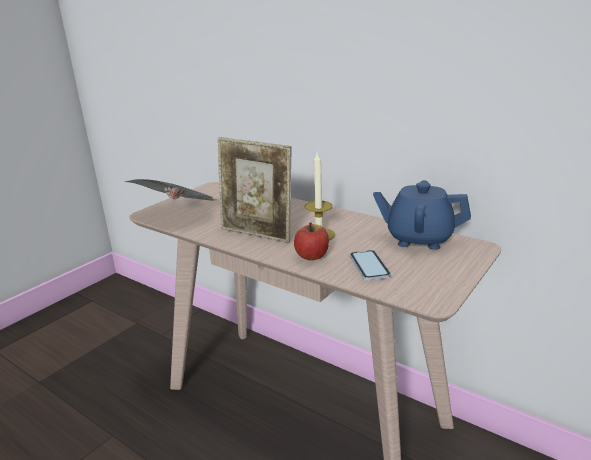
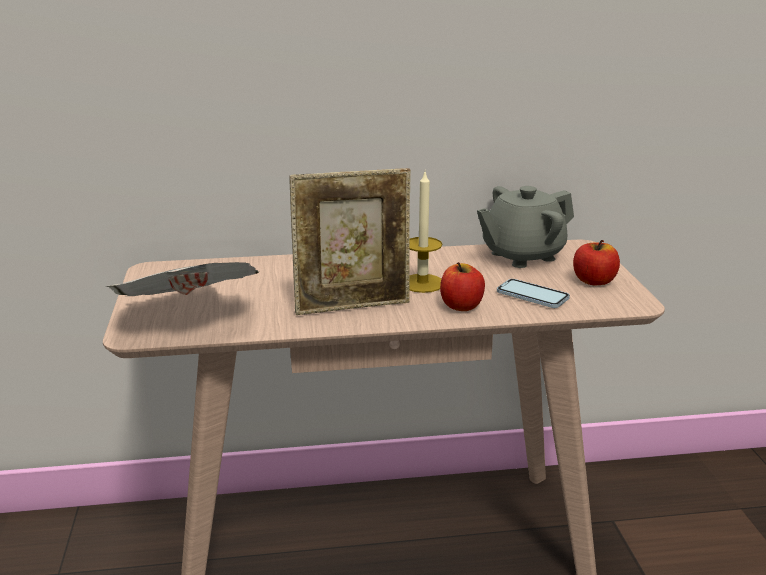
camera: 45 degrees left, 0 degrees up
blue teapot [373,180,471,250] -> grey teapot [477,186,574,268]
none -> apple [573,240,620,285]

